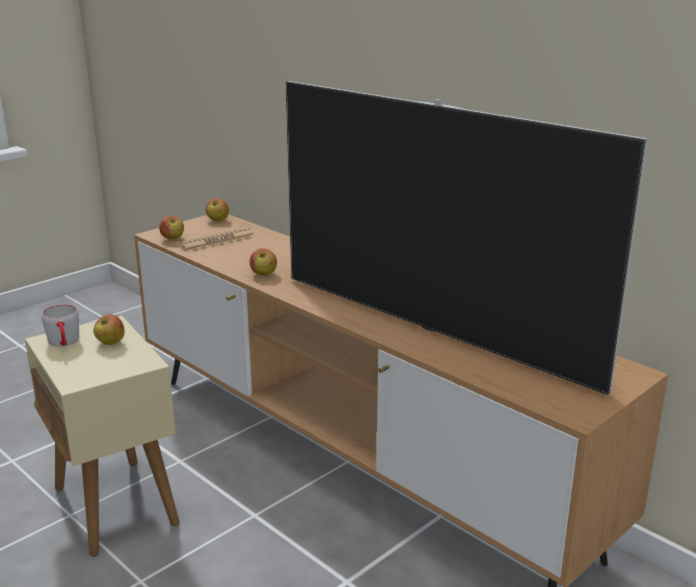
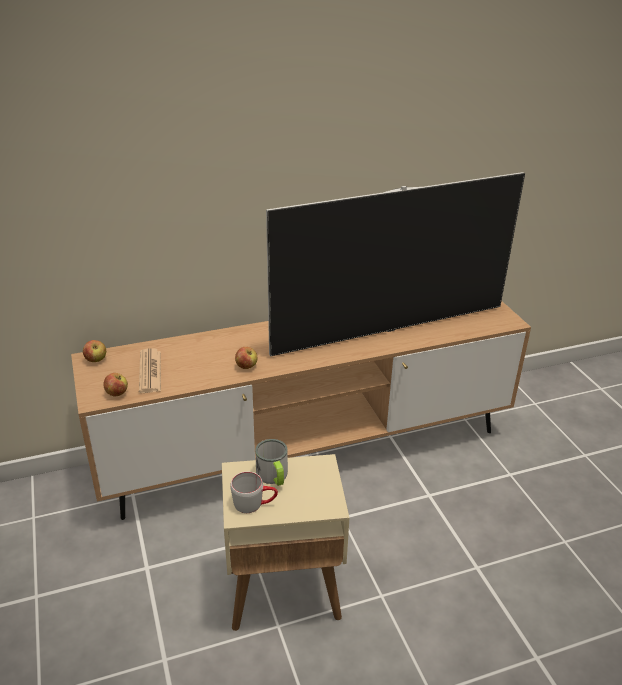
camera: 65 degrees left, 10 degrees up
apple [93,314,125,345] -> mug [255,439,288,486]

